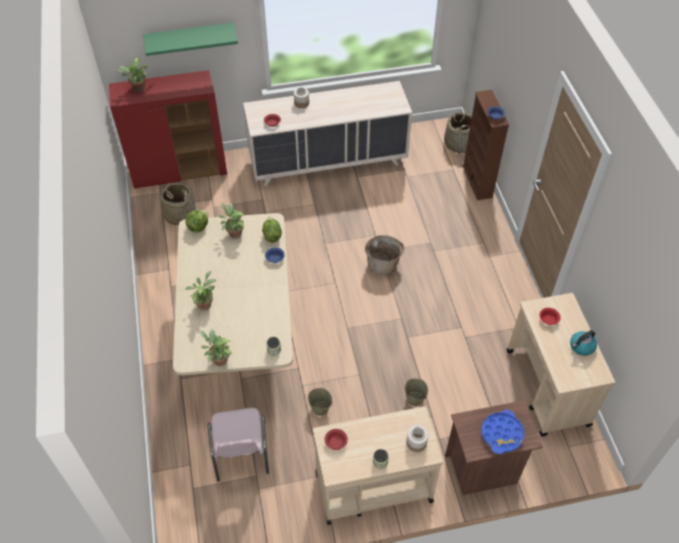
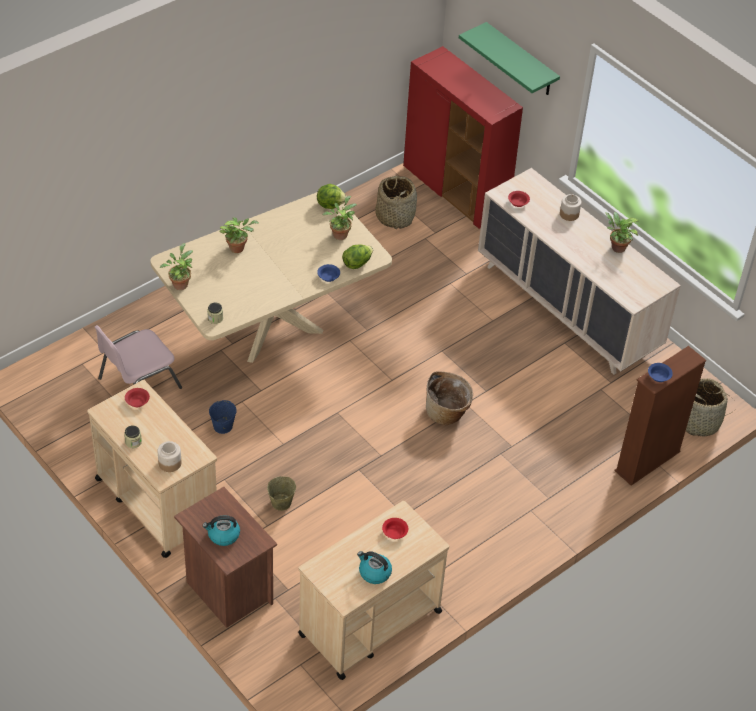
camera: 60 degrees right, 5 degrees down
potted plant [117,57,148,92] -> potted plant moved to [605,212,639,253]
beige bucket [308,388,332,416] -> blue bucket [209,400,237,434]
blue tray [481,410,525,454] -> kettle [203,516,240,546]

